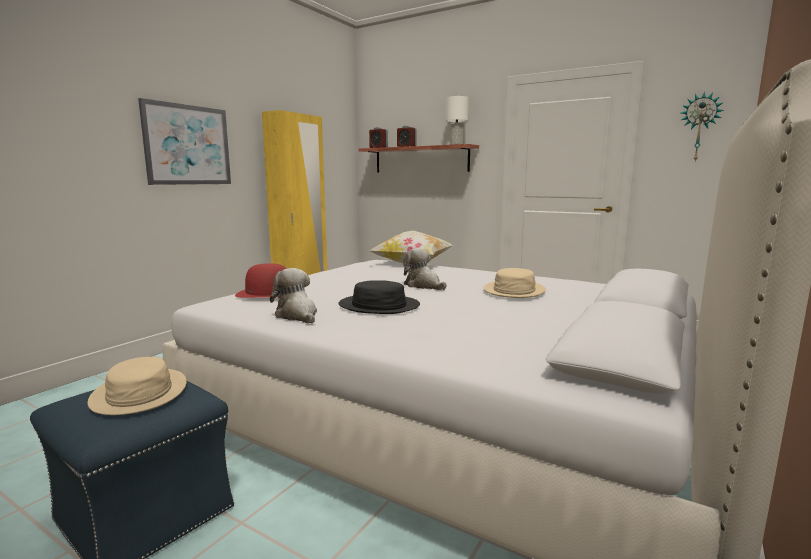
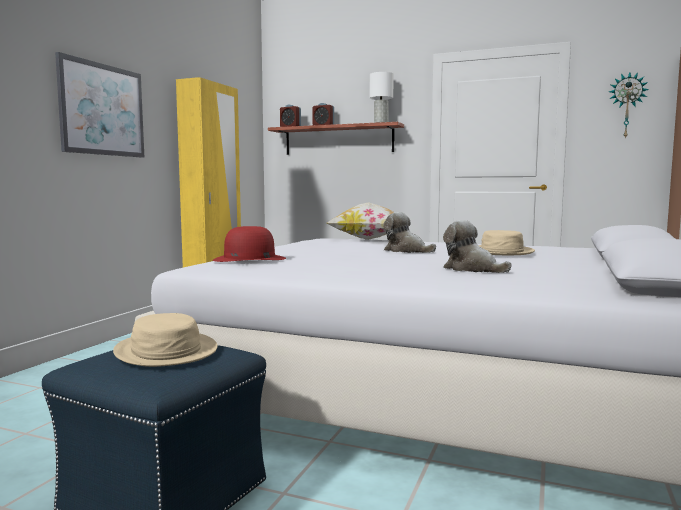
camera: 10 degrees left, 5 degrees down
plush toy [270,268,317,324] -> plush toy moved to [443,220,512,273]
black hat [339,280,420,314] -> none

